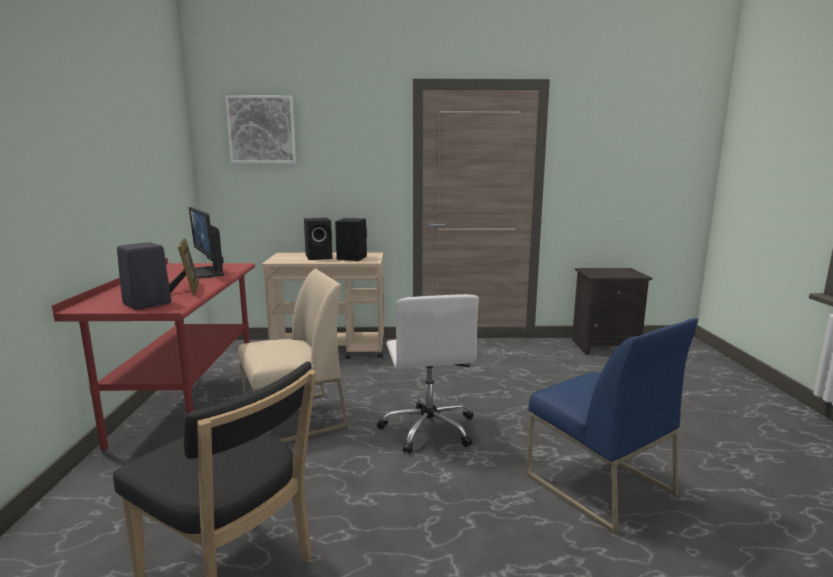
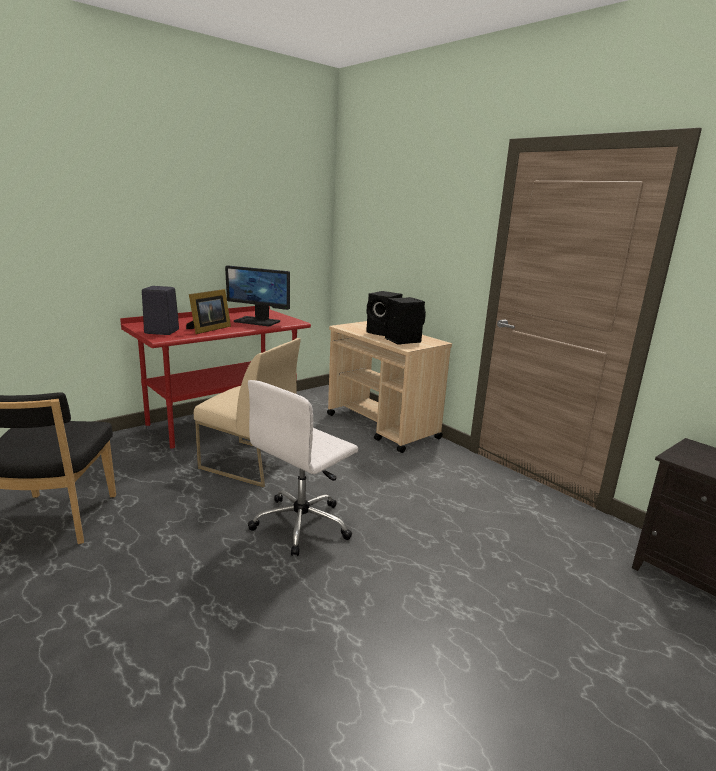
camera: 50 degrees right, 5 degrees up
monitor [183,207,225,279] -> monitor turned 90 degrees counterclockwise [225,265,290,326]
picture [225,95,296,163] -> none
blue chair [526,318,699,535] -> none

